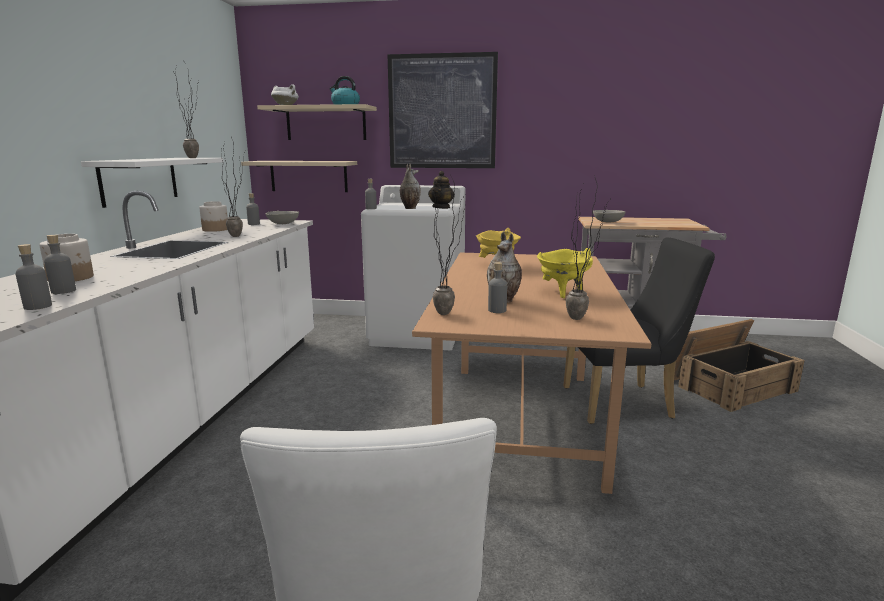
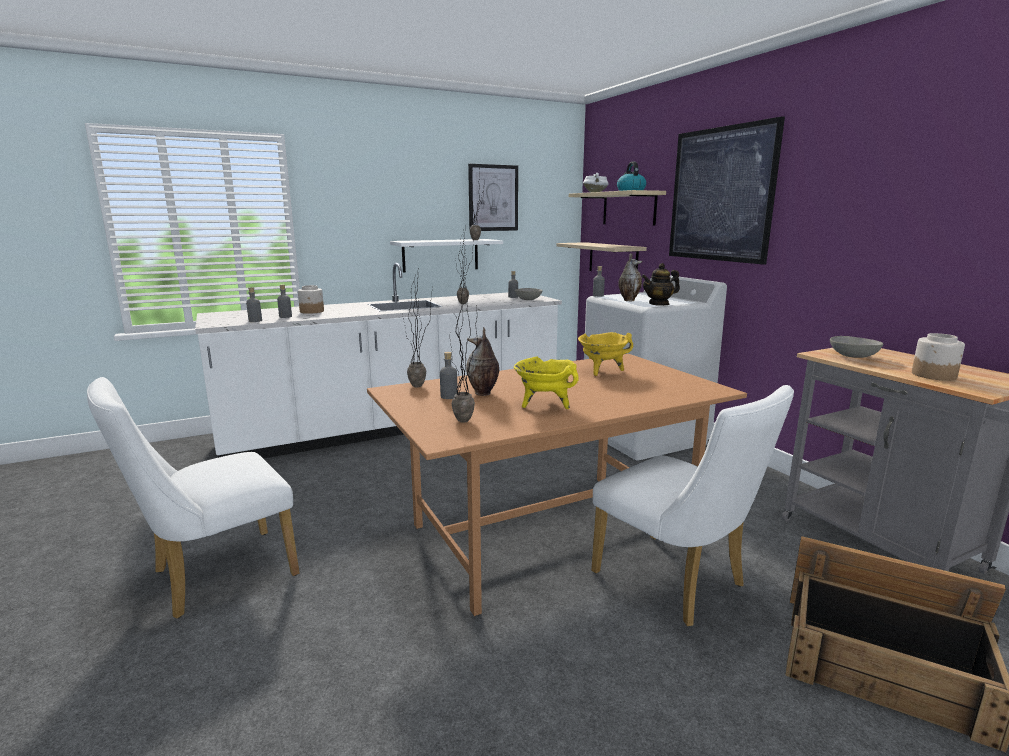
camera: 55 degrees right, 0 degrees up
jar [199,201,228,232] -> jar moved to [912,333,965,381]
black chair [563,237,715,424] -> white chair [591,385,794,626]
none -> picture [468,164,518,231]

